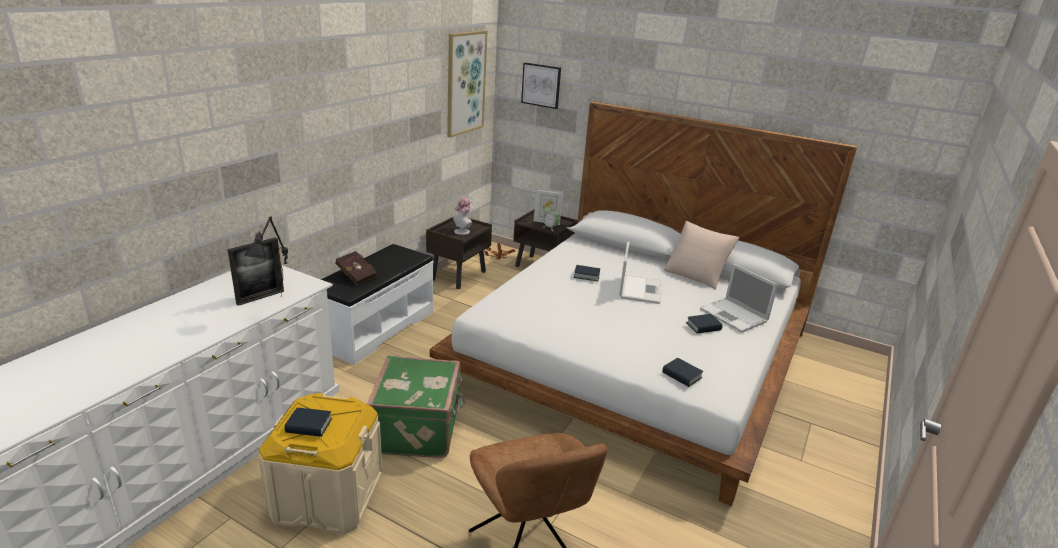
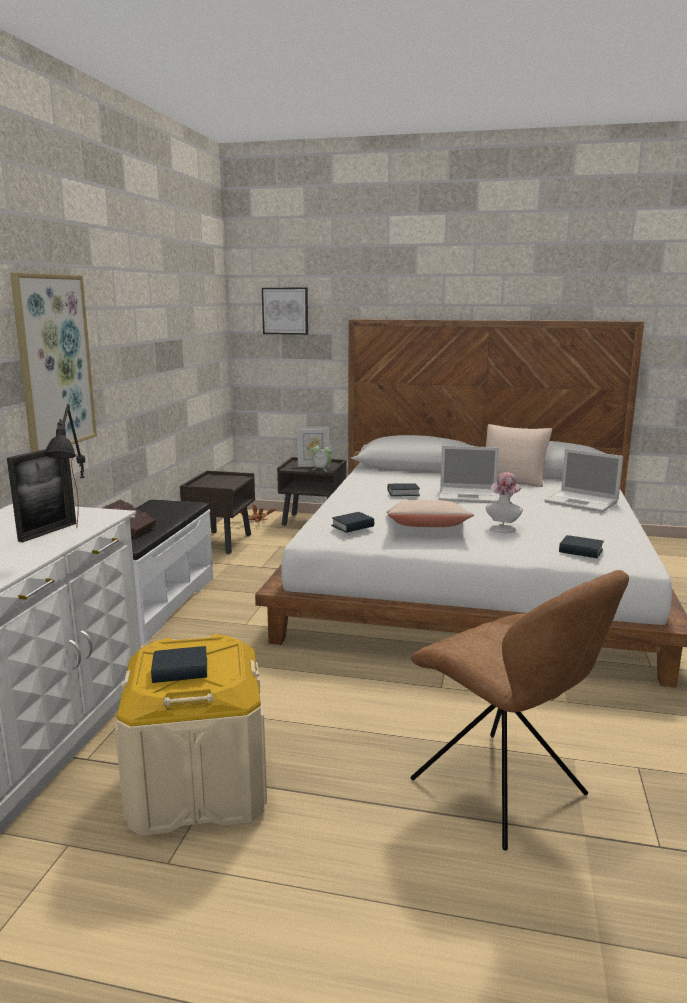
camera: 15 degrees left, 10 degrees down
green suitcase [367,355,465,458] -> none
picture [447,30,488,138] -> picture moved to [10,273,97,452]
hat [453,197,474,235] -> hat moved to [486,472,523,533]
laptop [619,242,661,304] -> laptop turned 105 degrees clockwise [439,445,499,503]
book [686,314,723,334] -> book moved to [331,512,374,533]
none -> beige pillow [387,500,474,527]

